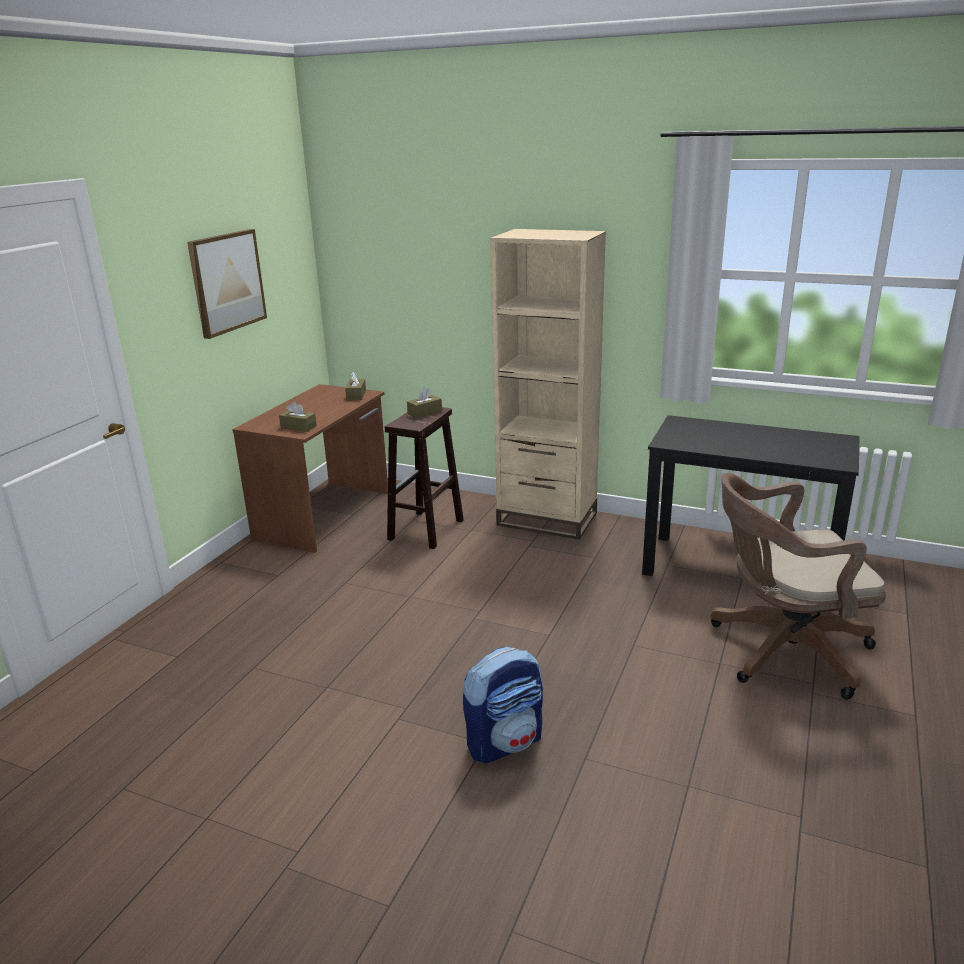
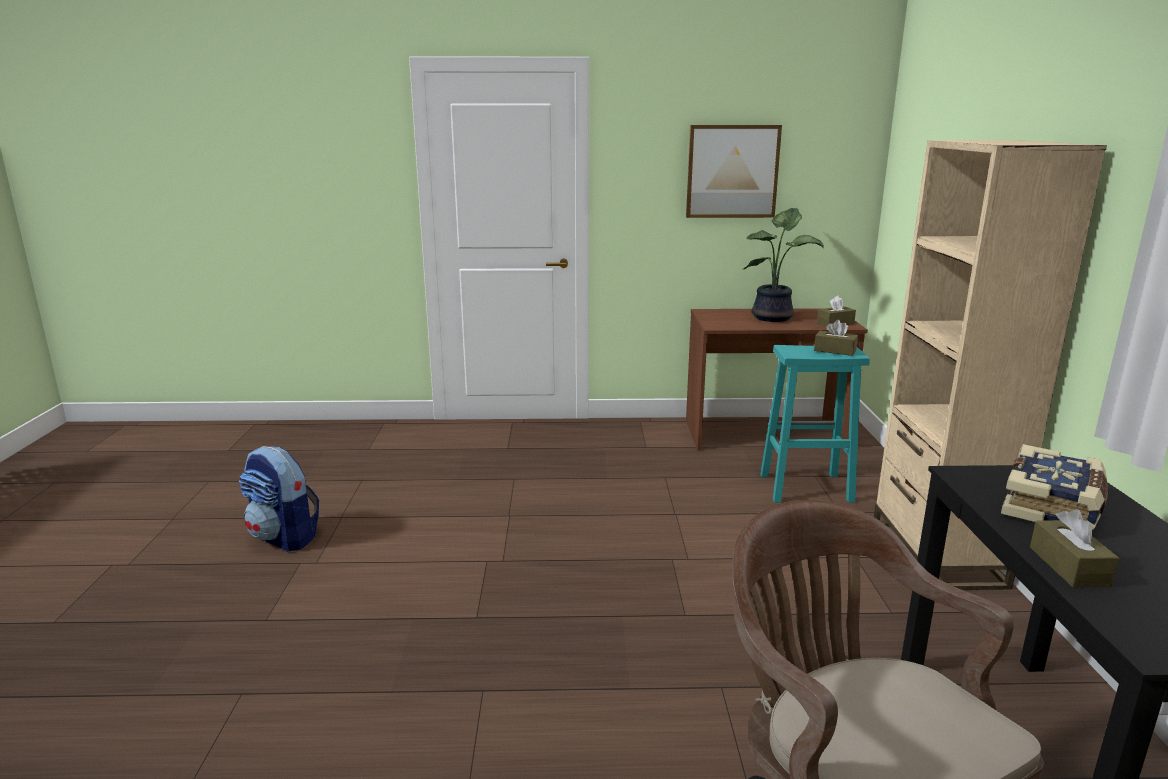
camera: 65 degrees right, 5 degrees down
brown tissue box [279,402,317,432] -> brown tissue box moved to [1030,509,1119,587]
brown stool [385,407,464,549] -> turquoise stool [760,345,870,503]
backpack [463,647,543,763] -> backpack moved to [239,446,319,552]
none -> potted plant [743,208,824,322]
none -> book [1001,444,1108,530]

